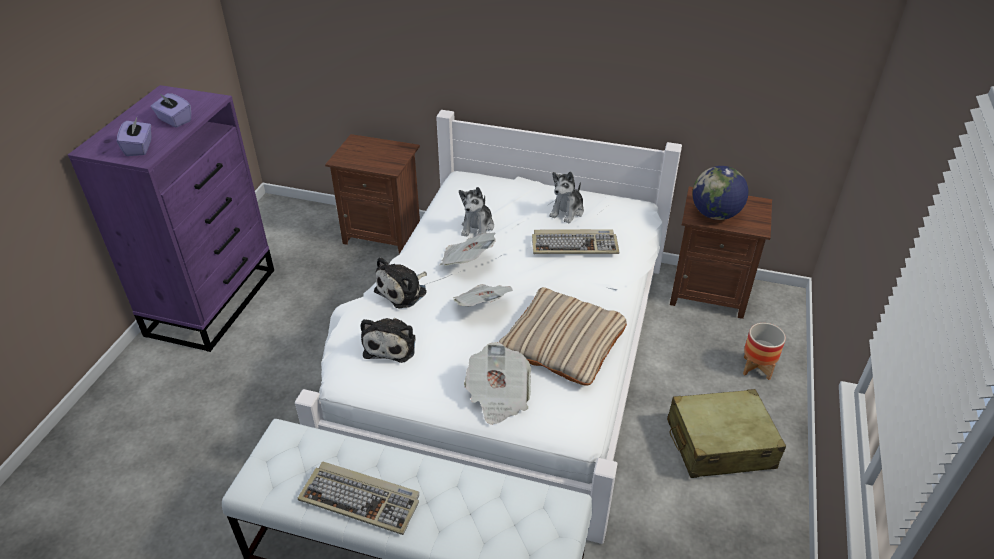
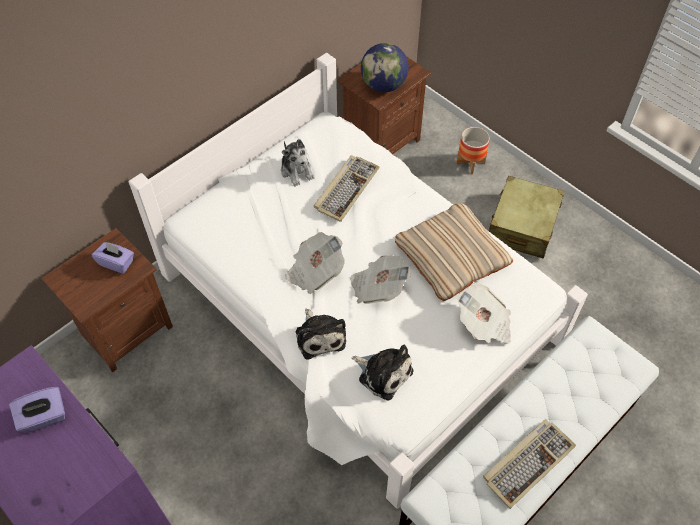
camera: 60 degrees left, 15 degrees up
purple tissue box [117,118,152,156] -> purple tissue box moved to [92,242,134,274]
plush toy [459,187,494,237] -> none

